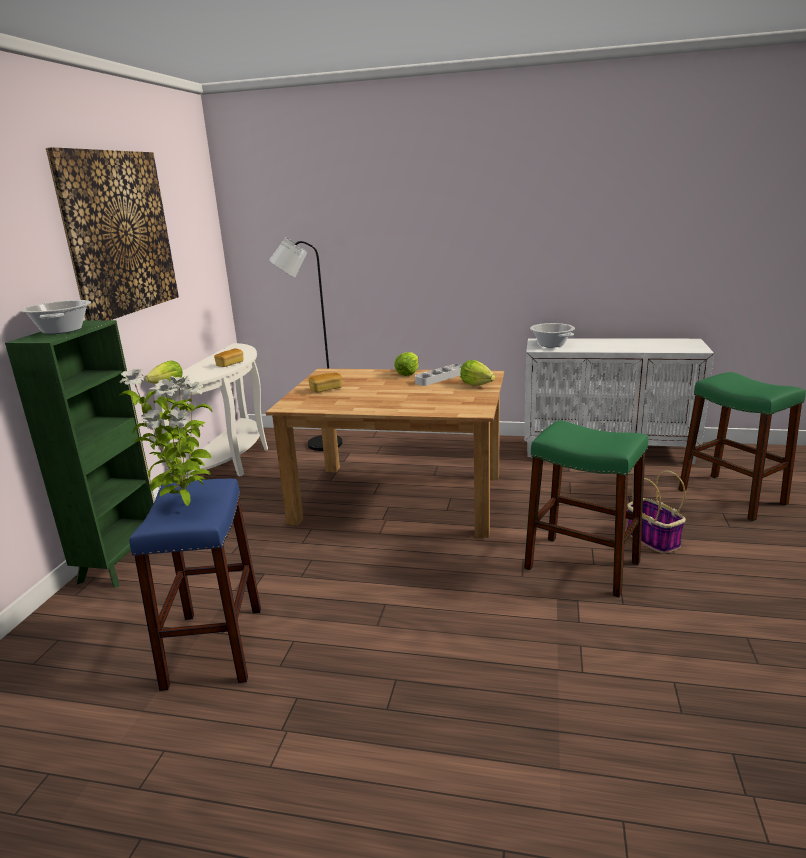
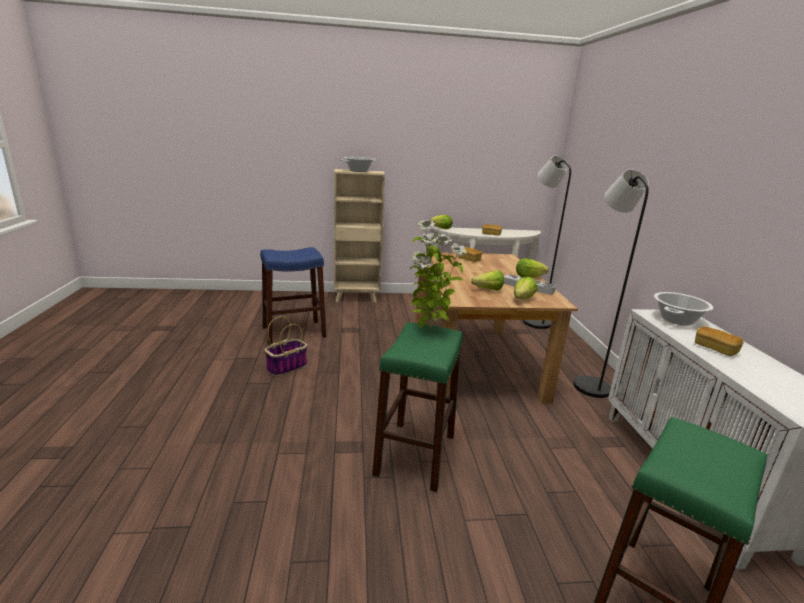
camera: 70 degrees right, 0 degrees up
green bookcase [5,320,155,588] -> beige bookcase [334,169,385,303]
picture [46,147,179,320] -> none
potted plant [119,368,213,506] -> potted plant moved to [410,220,467,329]
basket [627,471,686,553] -> basket moved to [265,316,307,376]
none -> lettuce [471,271,504,290]
none -> black floor lamp [573,170,649,398]
none -> bread [695,326,744,356]

